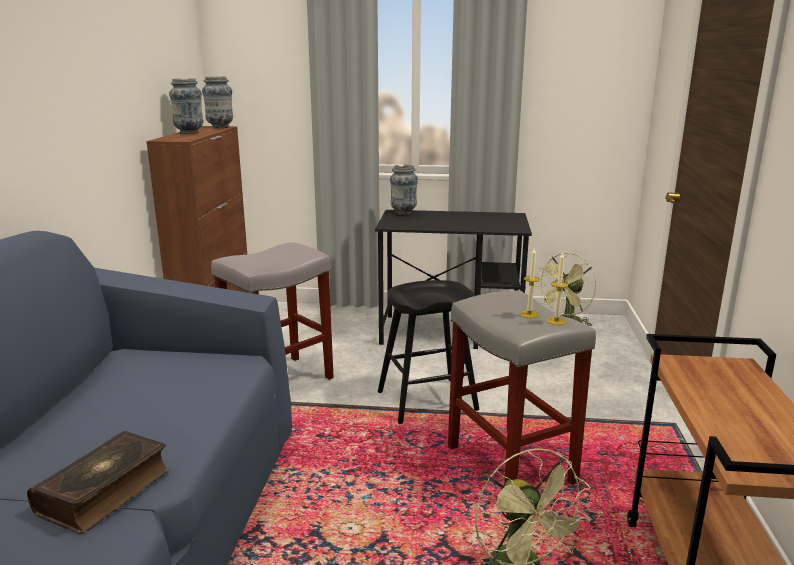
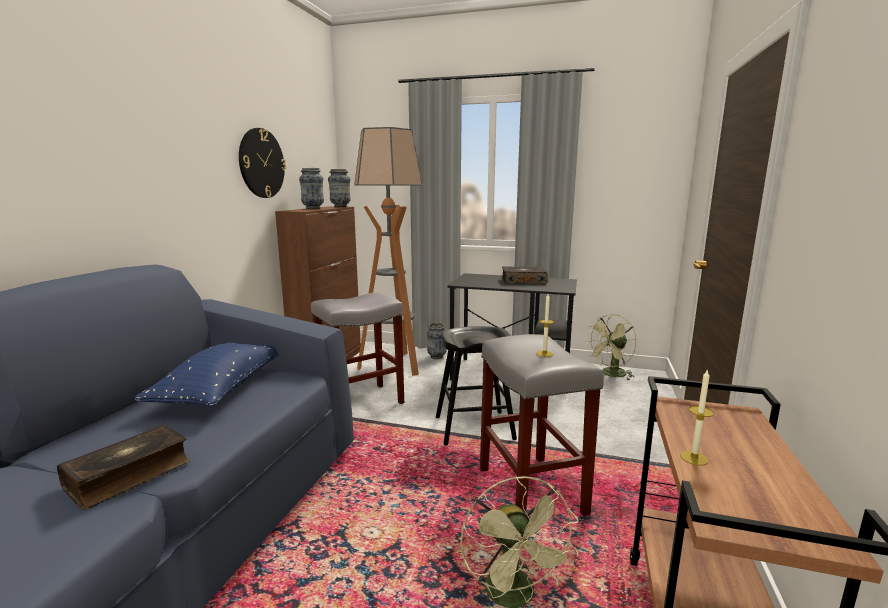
camera: 10 degrees right, 5 degrees down
vase [390,165,418,215] -> vase moved to [427,322,447,359]
candle [547,252,568,325] -> candle moved to [680,369,714,466]
none -> blue pillow [134,343,278,407]
none -> wall clock [239,128,286,198]
none -> floor lamp [354,127,423,376]
none -> book [502,266,548,284]

